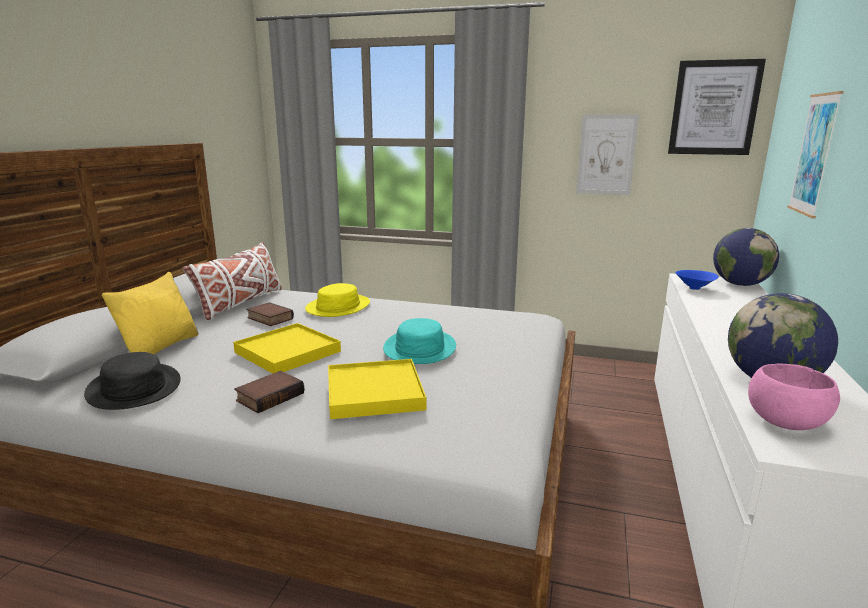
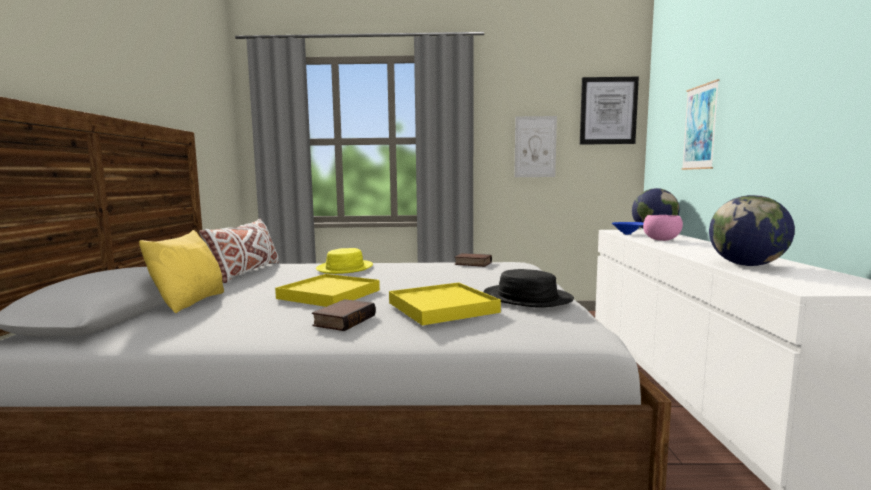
camera: 15 degrees left, 10 degrees down
black hat [84,352,181,410] -> black hat moved to [483,269,574,308]
book [247,302,294,326] -> book moved to [454,253,492,267]
turquoise hat [383,318,456,364] -> none
pink bowl [748,364,840,430] -> pink bowl moved to [643,215,683,241]

